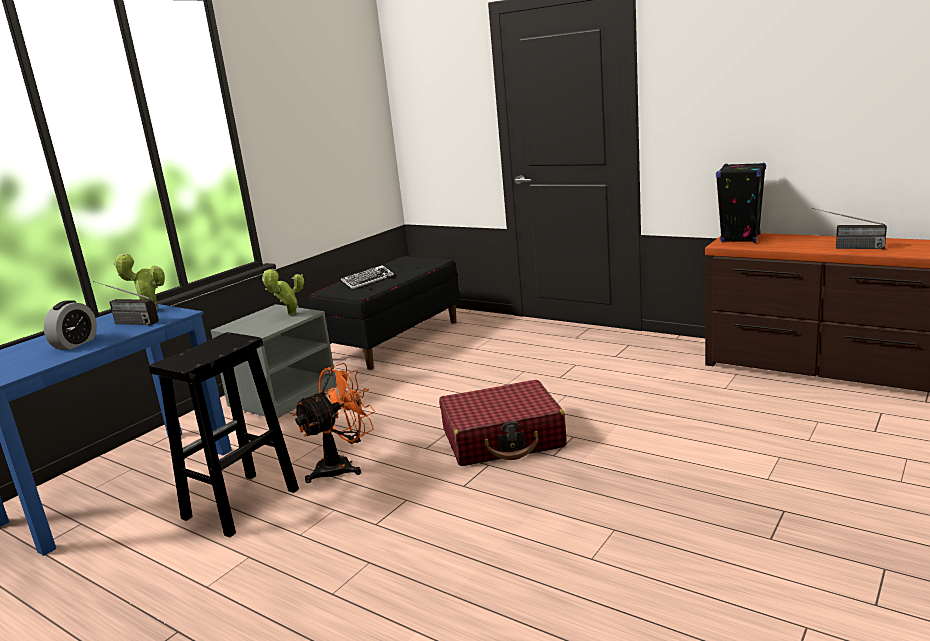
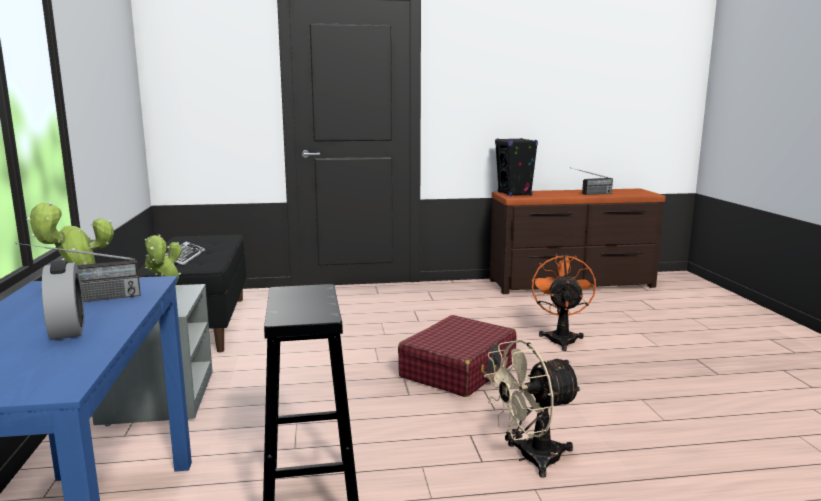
camera: 45 degrees left, 5 degrees down
orange fan [293,363,375,483] -> orange fan moved to [532,254,596,351]
none -> beige fan [484,340,582,478]

